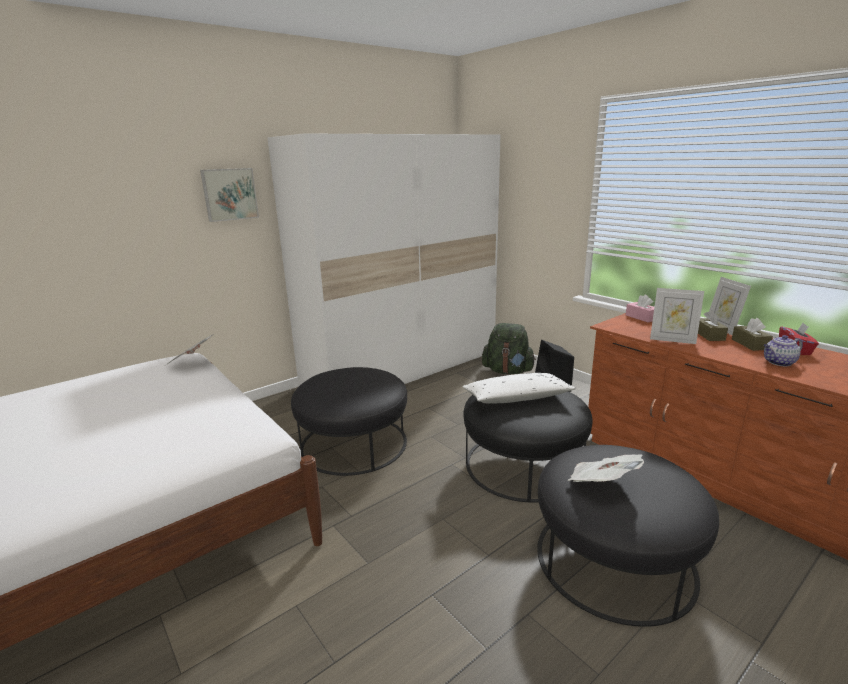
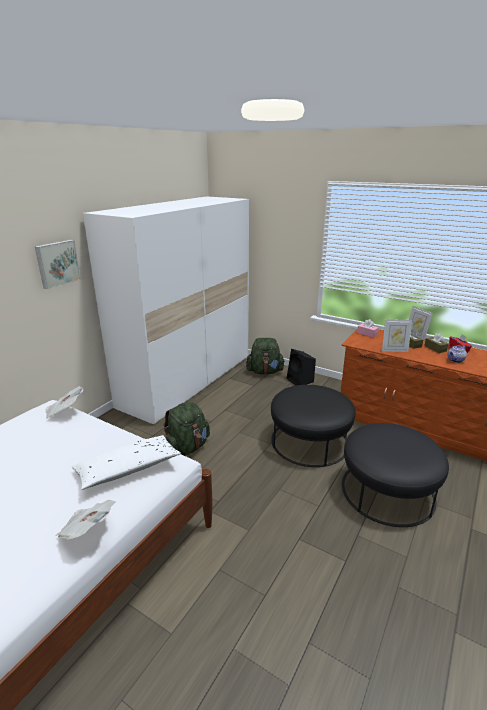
camera: 20 degrees left, 5 degrees up
black ottoman [291,367,407,476] -> green backpack [164,402,210,456]
white pillow [463,373,576,403] -> white pillow moved to [72,435,181,490]
newspaper [567,455,644,482] -> newspaper moved to [55,500,116,539]

